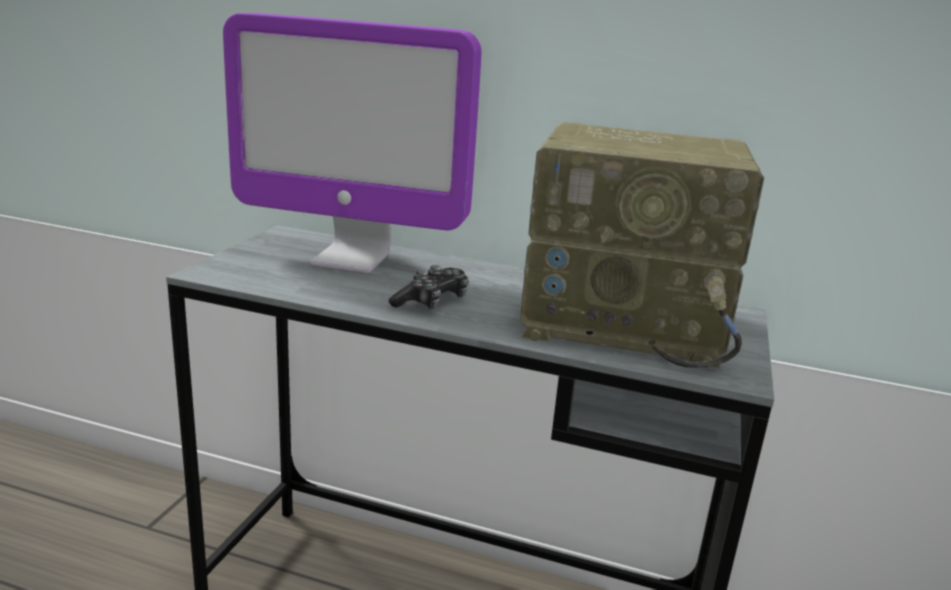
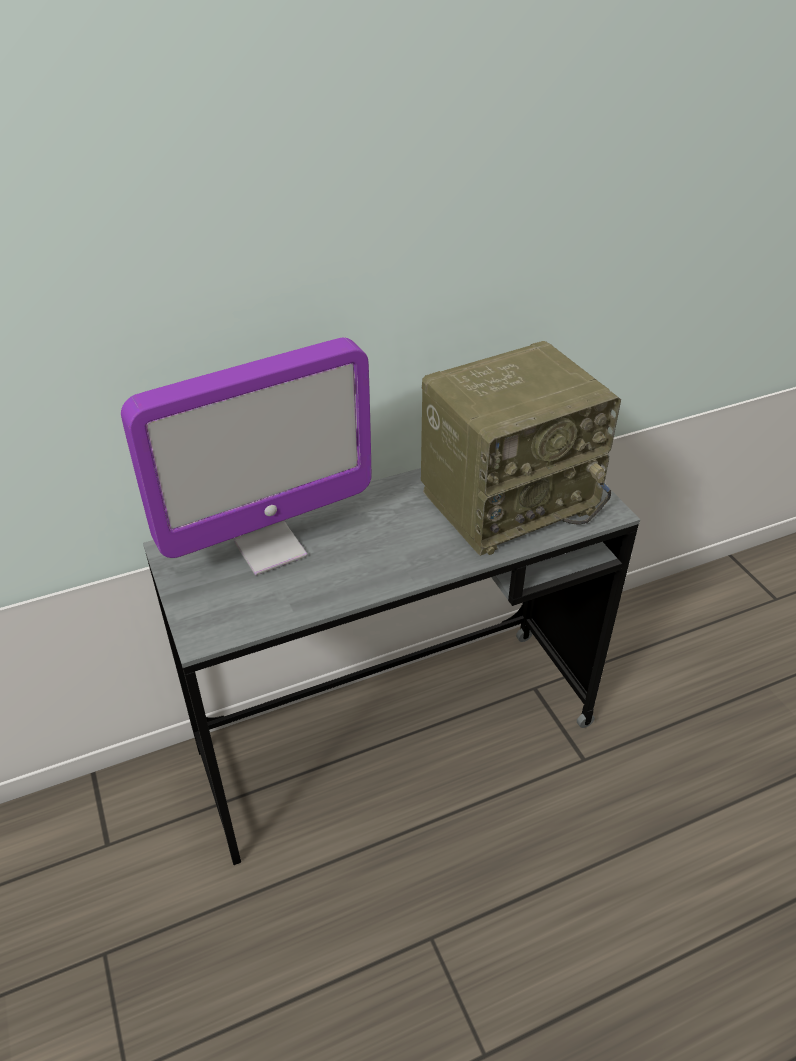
camera: 40 degrees left, 20 degrees up
game controller [389,265,469,310] -> none

